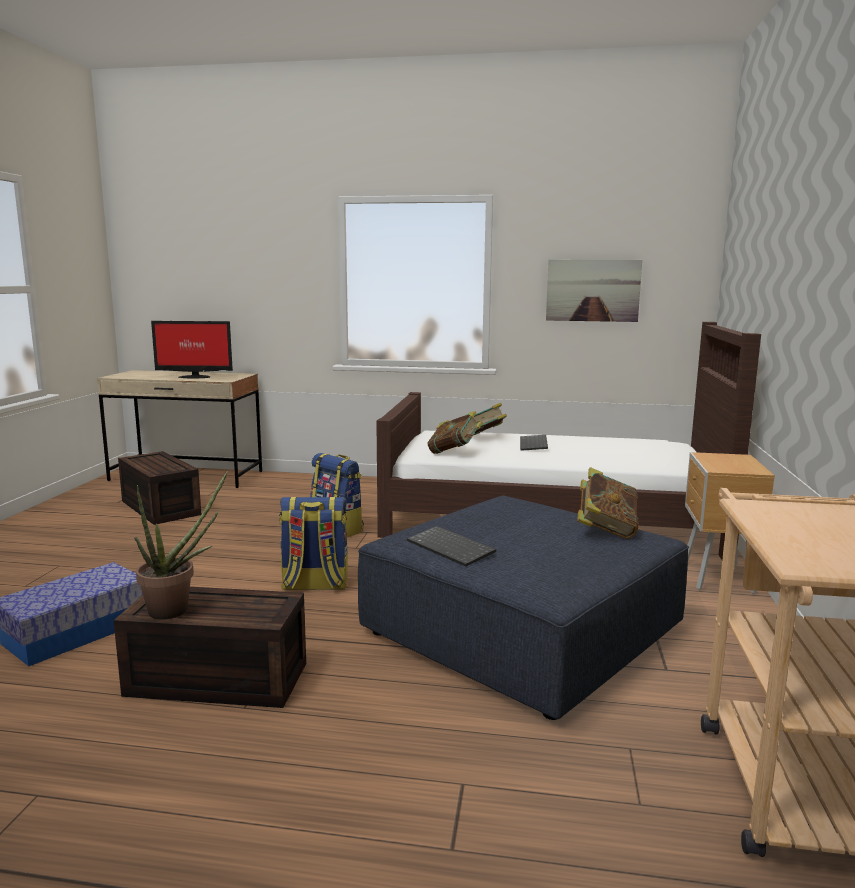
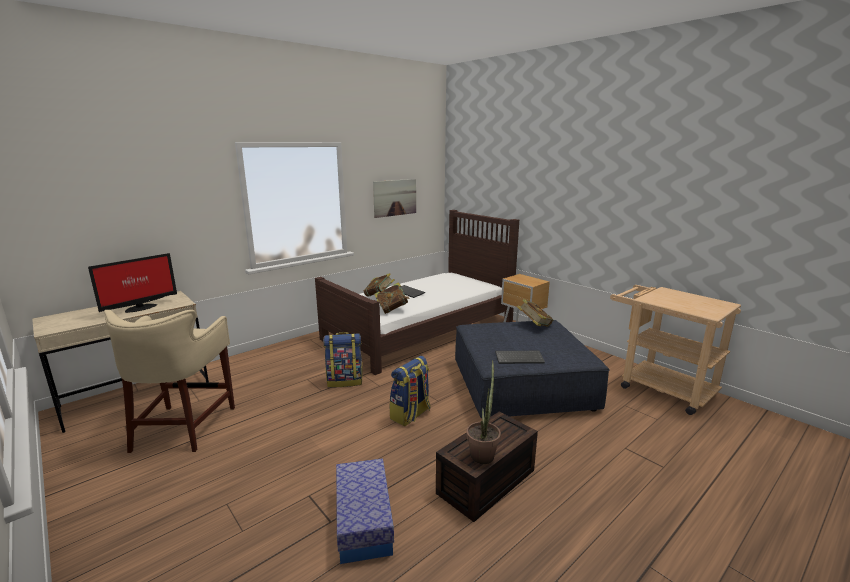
camera: 50 degrees left, 5 degrees up
brown storage box [118,451,201,525] -> beige stool [104,310,235,453]

